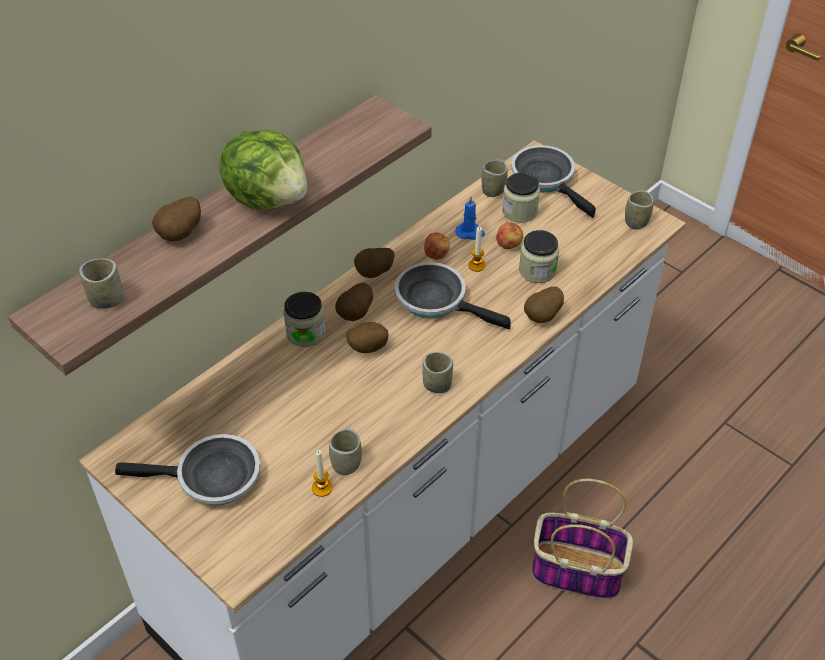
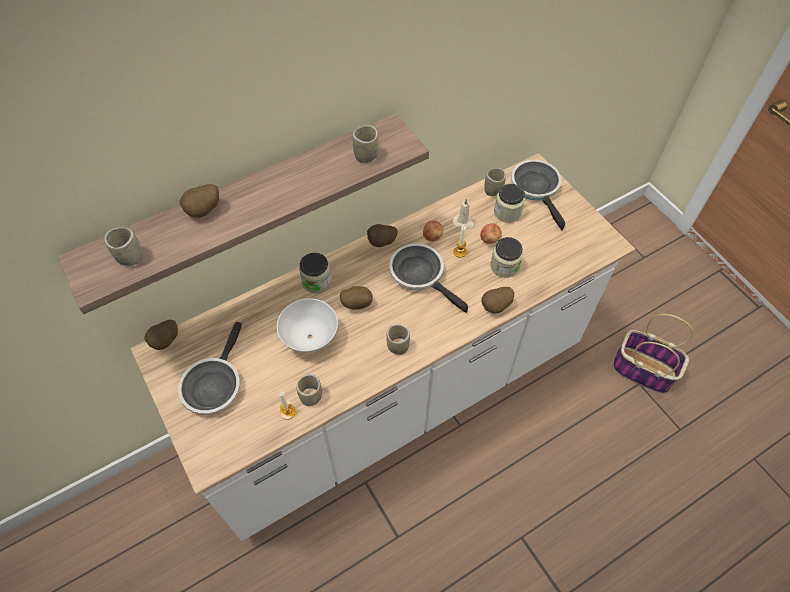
camera: 15 degrees right, 10 degrees up
frying pan [115,434,260,505] -> frying pan turned 90 degrees clockwise [178,322,242,415]
lettuce [219,130,307,210] -> none
potato [335,282,373,321] -> potato moved to [144,320,178,350]
blue candle [455,196,485,240] -> beige candle [453,198,475,230]
basket [532,479,633,600] -> basket moved to [613,314,693,394]
cup [625,190,653,229] -> cup moved to [352,125,379,163]
none -> white bowl [277,298,338,353]

